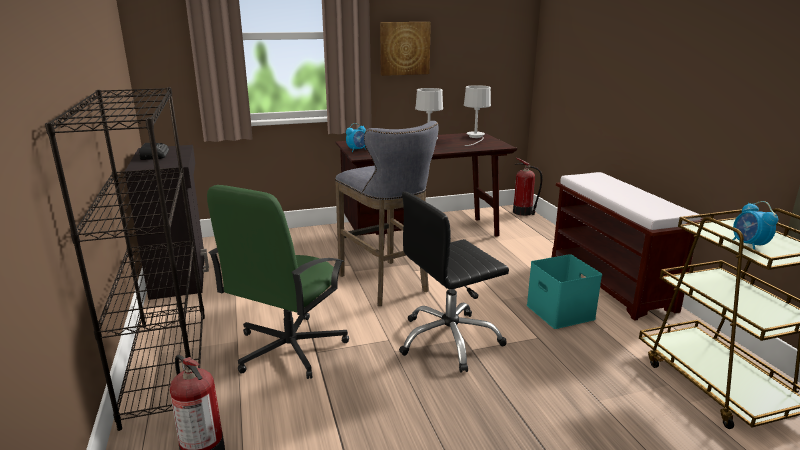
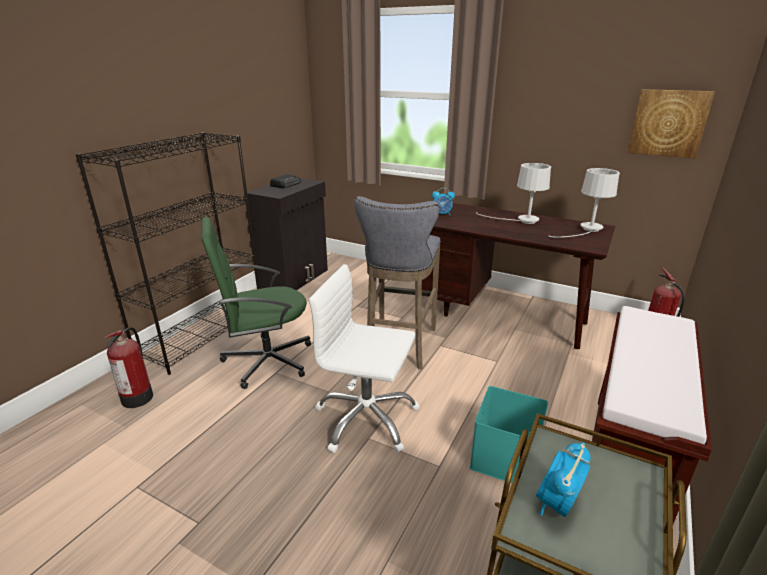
camera: 45 degrees right, 5 degrees up
picture [380,22,431,76] -> picture moved to [627,89,715,158]
black office chair [399,192,509,373] -> white office chair [309,264,420,453]

